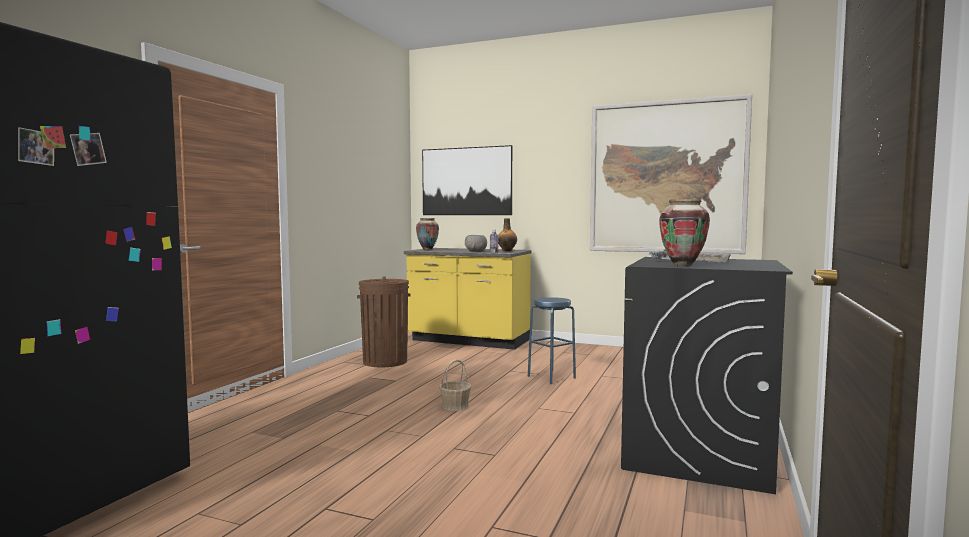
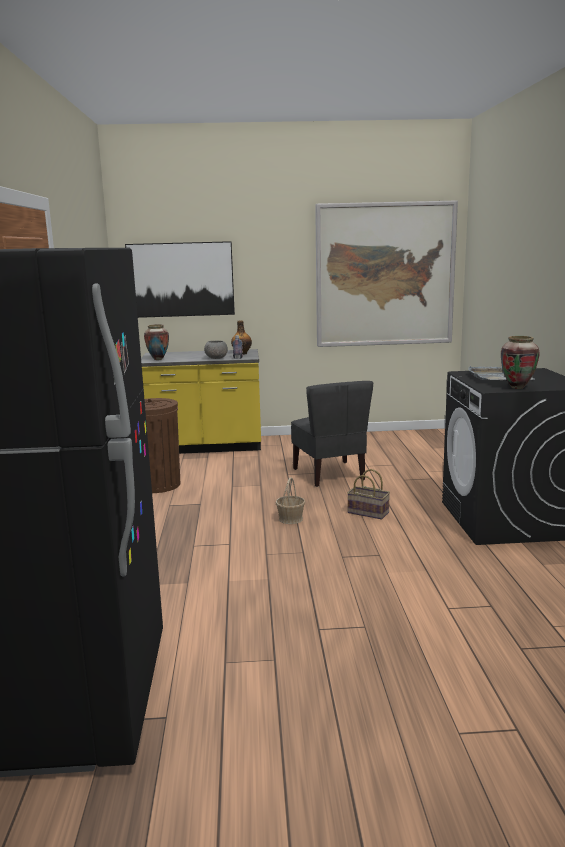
camera: 25 degrees left, 10 degrees up
blue stool [528,297,576,384] -> grey chair [291,381,373,487]
none -> basket [347,469,390,519]

